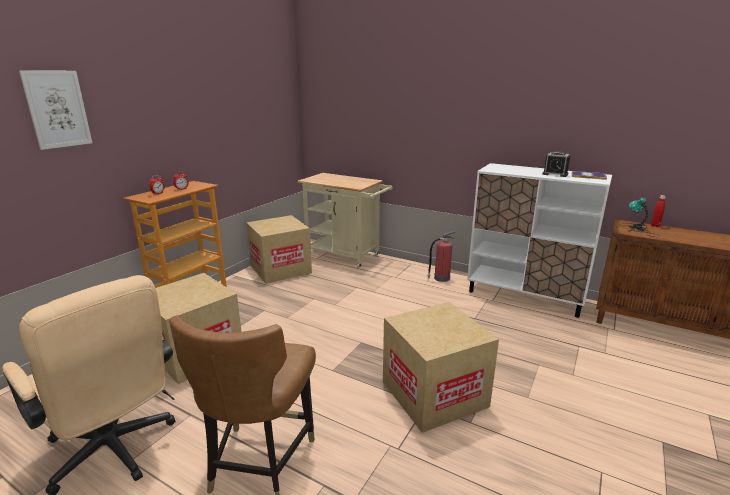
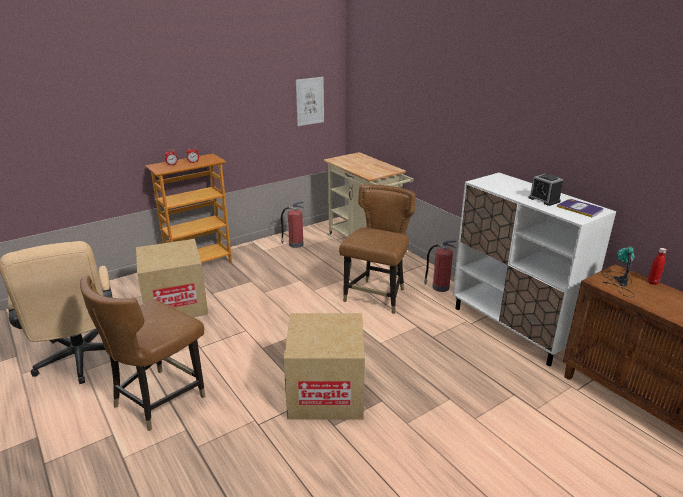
camera: 25 degrees right, 5 degrees up
picture [19,70,92,150] -> picture moved to [296,77,324,126]
cardboard box [247,215,312,284] -> fire extinguisher [281,201,304,248]
none -> brown chair [339,184,416,314]

